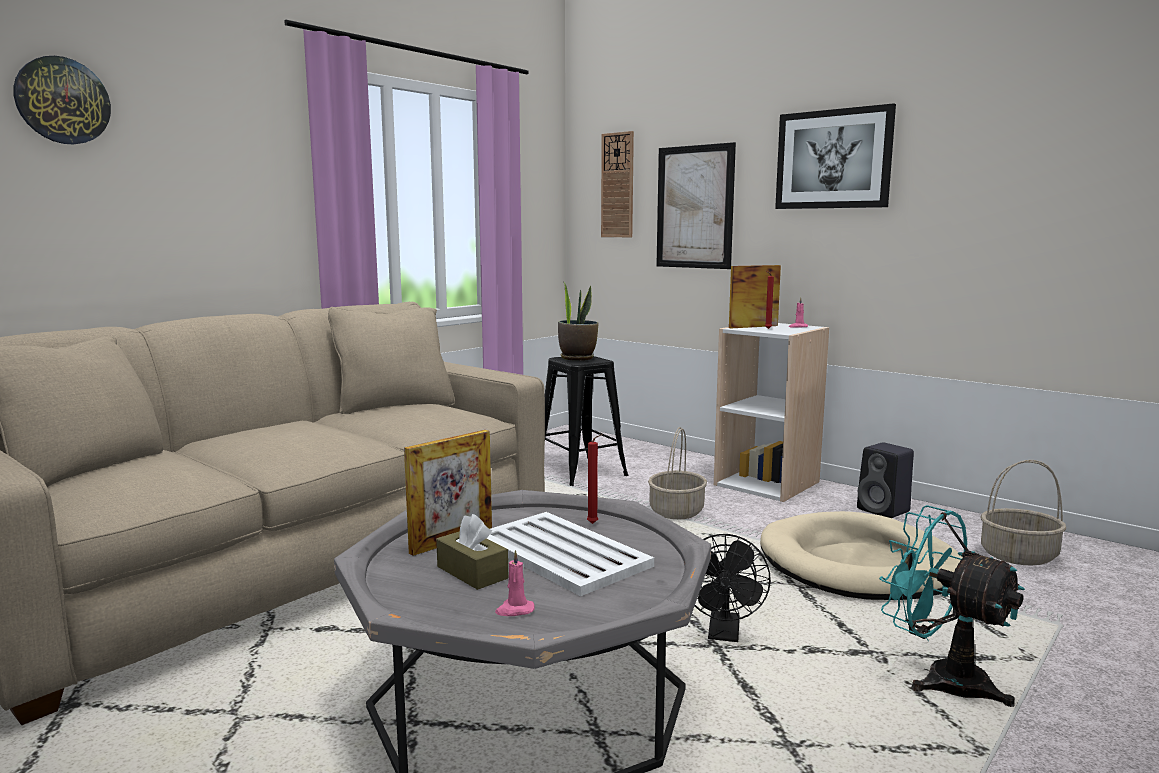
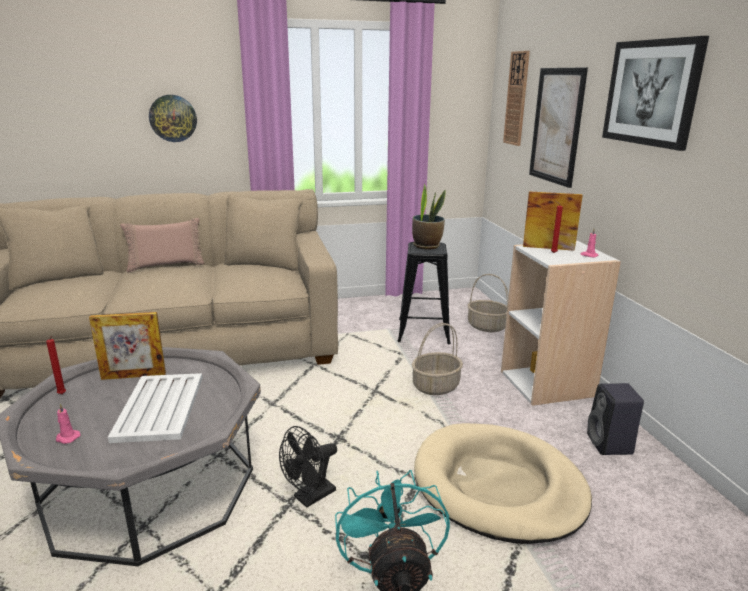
camera: 35 degrees right, 10 degrees up
wall clock [13,56,111,144] -> wall clock moved to [149,95,197,142]
brown tissue box [436,514,508,590] -> none
red candle [587,434,603,524] -> red candle moved to [46,336,66,394]
basket [981,460,1066,565] -> basket moved to [467,274,509,332]
none -> beige pillow [120,218,204,272]

